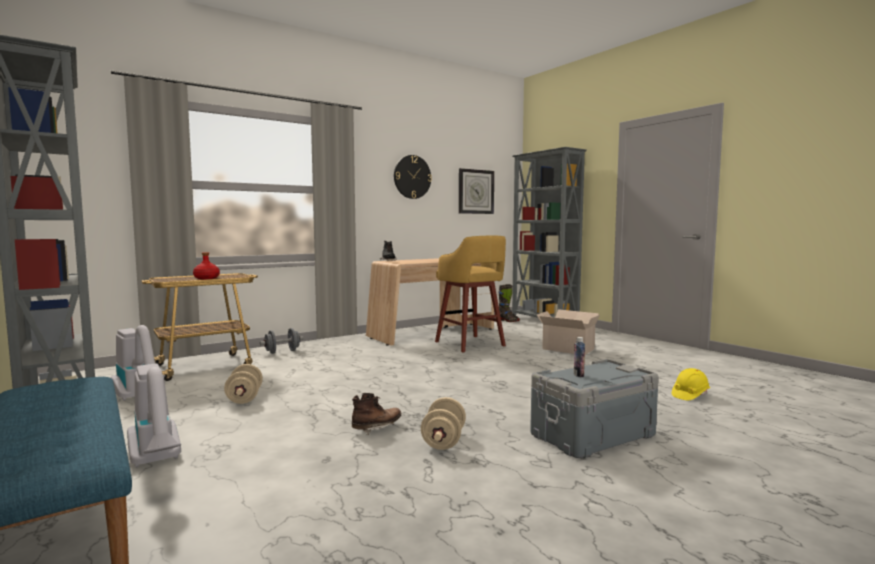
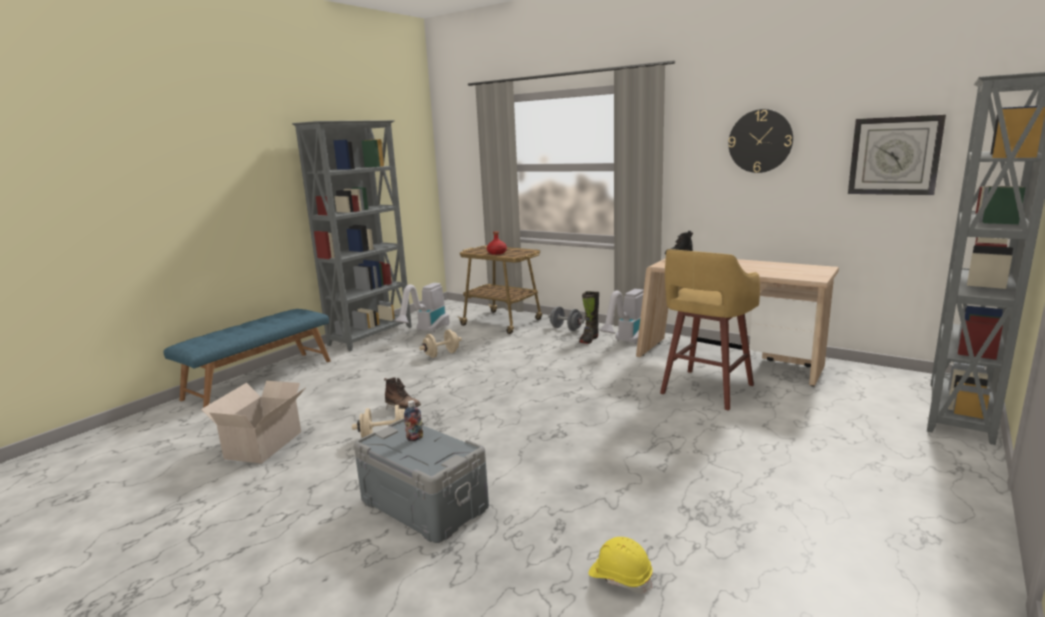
camera: 70 degrees right, 10 degrees up
vacuum cleaner [127,364,181,467] -> vacuum cleaner moved to [599,289,644,344]
black boot [498,284,520,322] -> black boot moved to [579,291,599,344]
cardboard box [537,309,600,355] -> cardboard box moved to [201,381,306,464]

